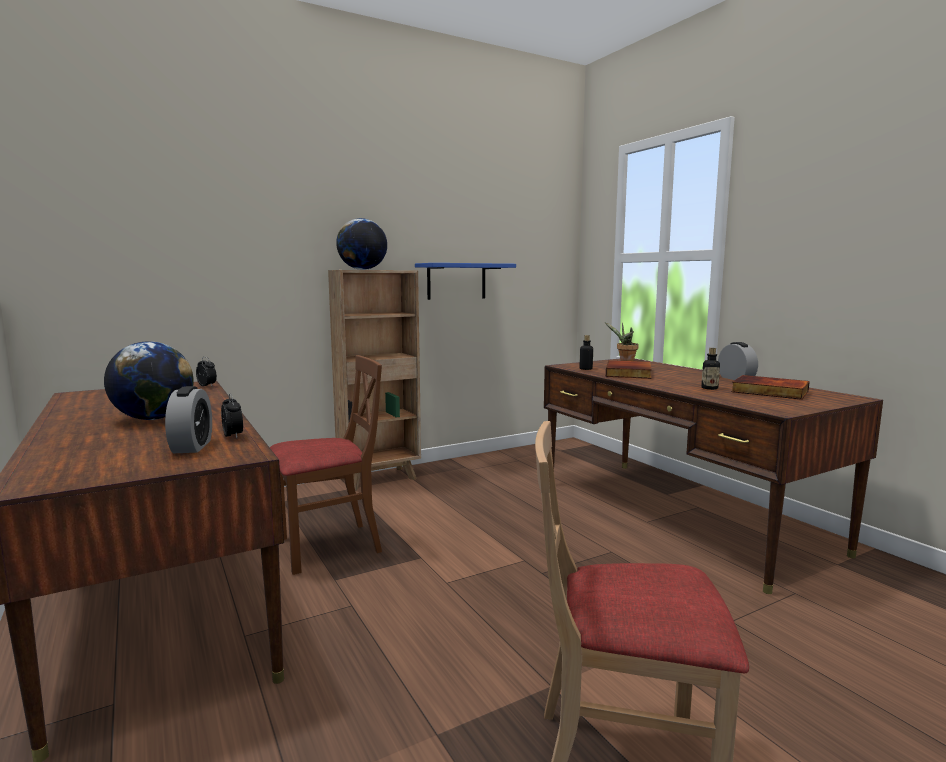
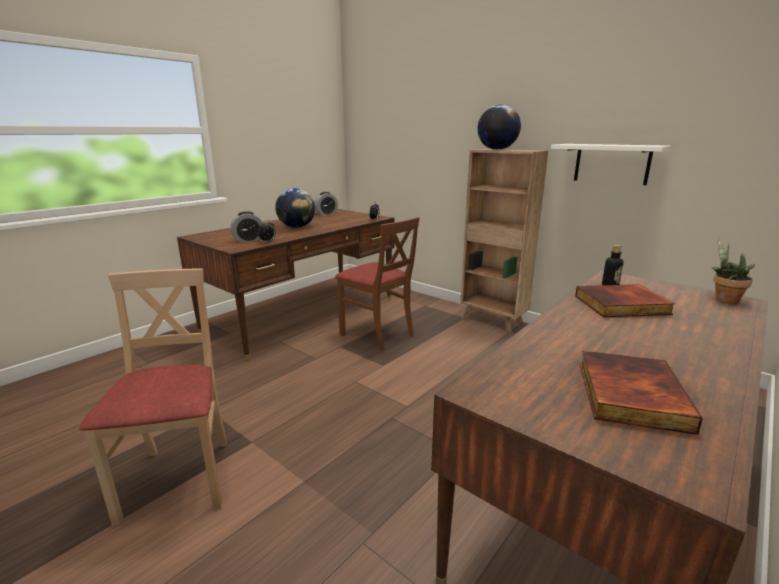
camera: 70 degrees right, 10 degrees up
blue shelf [415,263,516,300] -> white shelf [551,144,671,185]
bottle [701,348,720,390] -> none
alarm clock [718,342,758,380] -> alarm clock moved to [314,192,338,216]

